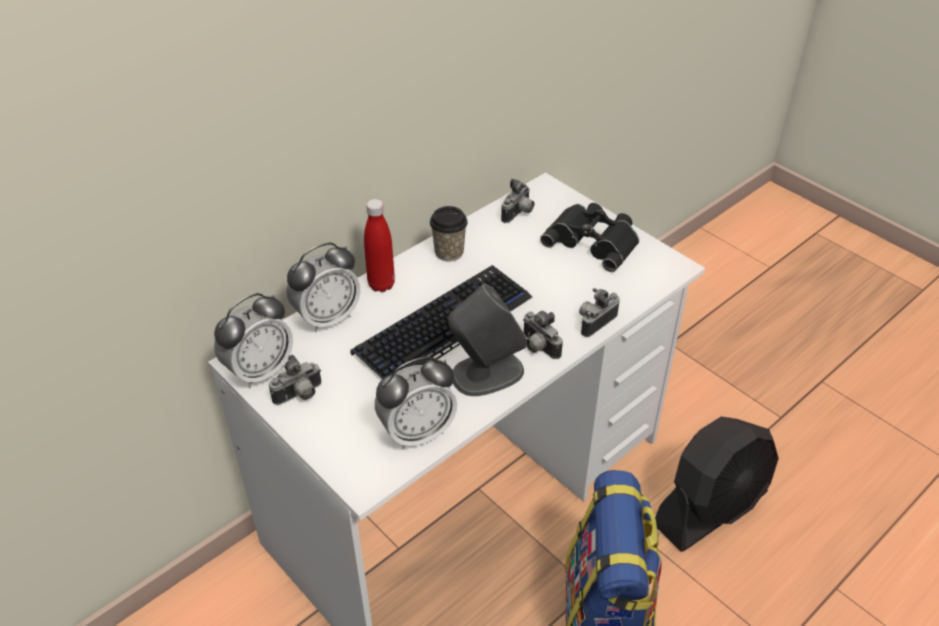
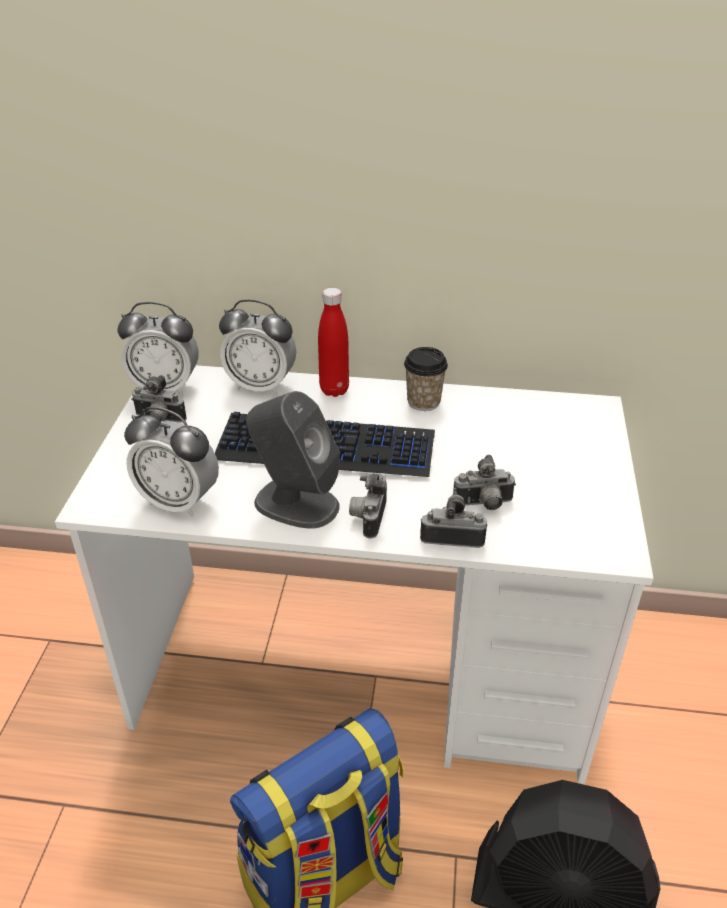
camera: 50 degrees right, 5 degrees down
camera [501,179,534,223] -> camera moved to [453,455,516,510]
black binoculars [540,203,639,272] -> none

